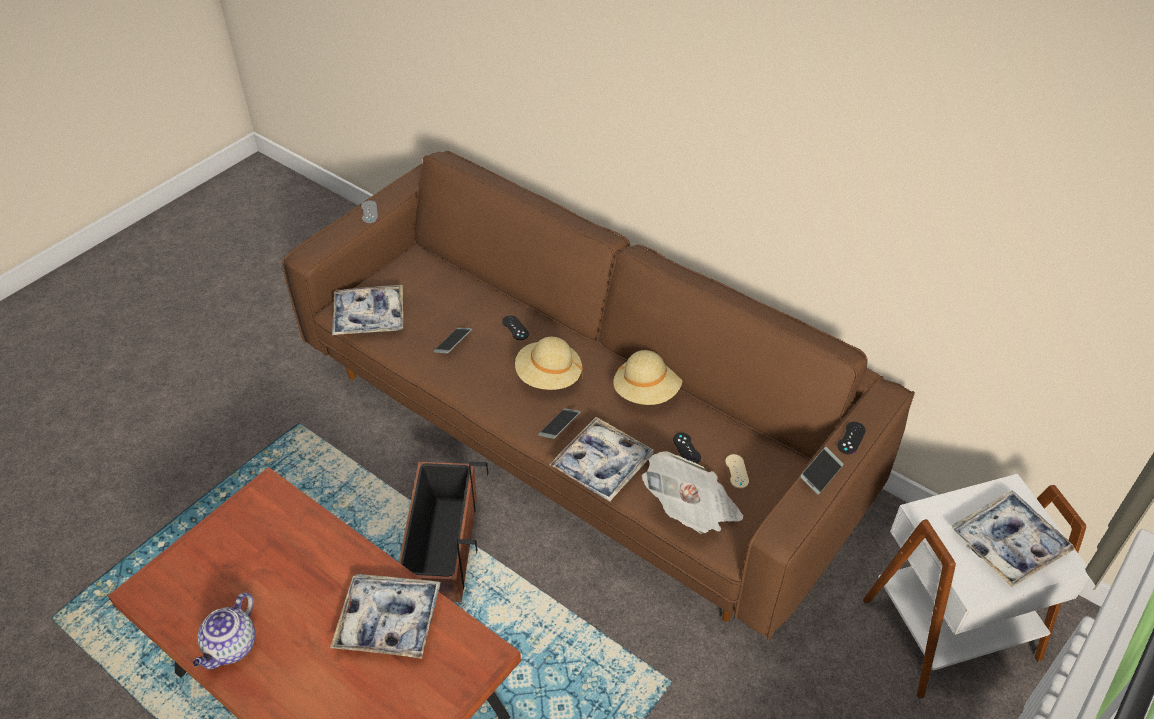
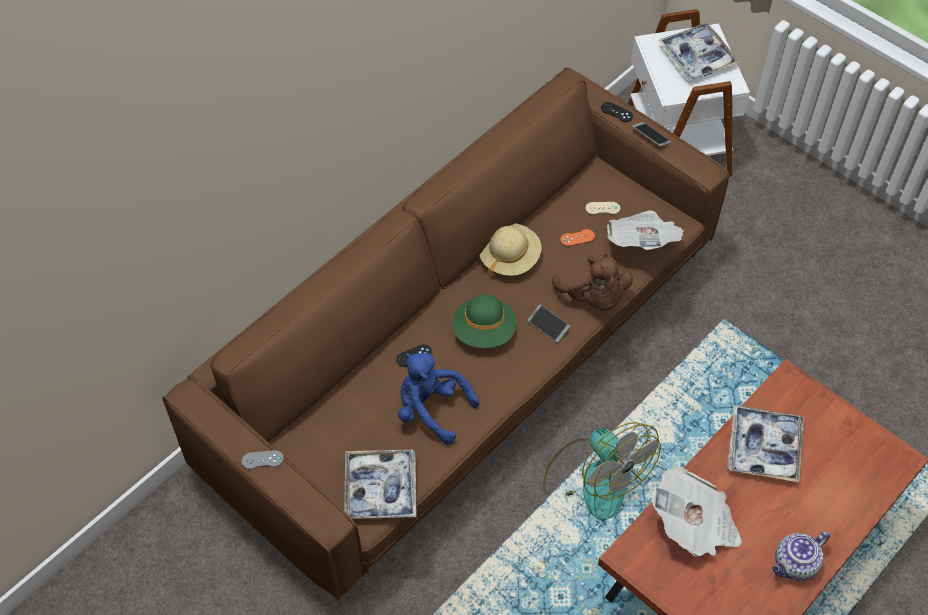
camera: 85 degrees left, 10 degrees up
teapot [193,593,256,669] -> teapot turned 120 degrees clockwise [772,531,830,581]
planter [399,462,488,602] -> fan [543,422,661,520]
phone [433,328,472,353] -> blue plush toy [398,353,479,444]
beige hat [515,337,583,390] -> green hat [452,294,516,348]
tray [550,417,654,502] -> brown plush toy [552,253,633,311]
black game controller [673,433,701,463] -> orange game controller [560,229,595,246]
none -> newspaper [651,467,742,557]

